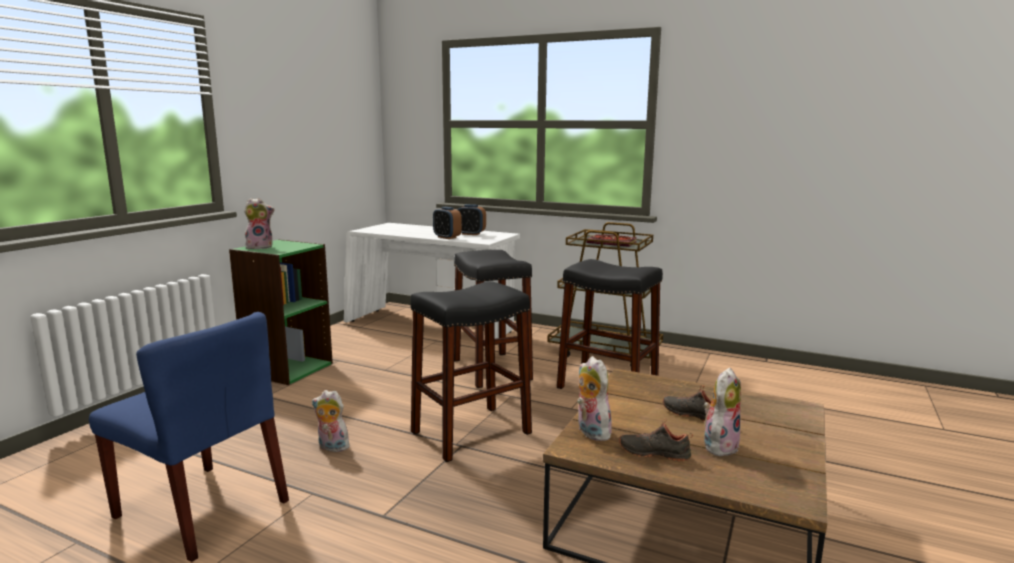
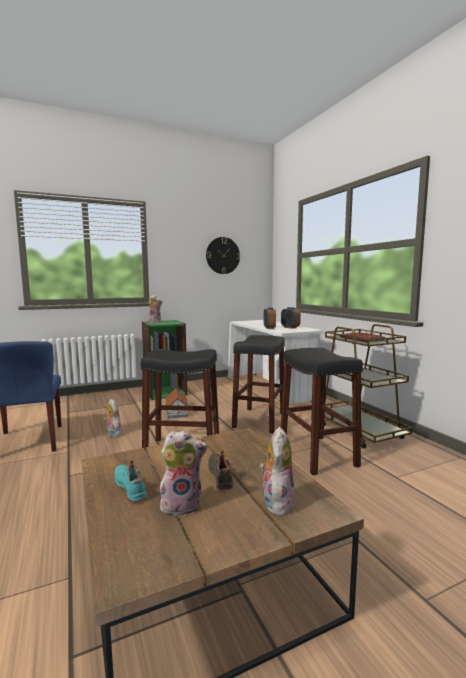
camera: 40 degrees right, 5 degrees down
plush toy [577,356,613,441] -> plush toy moved to [259,427,295,516]
black shoe [619,418,693,462] -> turquoise shoe [115,459,147,502]
none -> toy house [165,388,189,419]
none -> wall clock [206,237,240,274]

